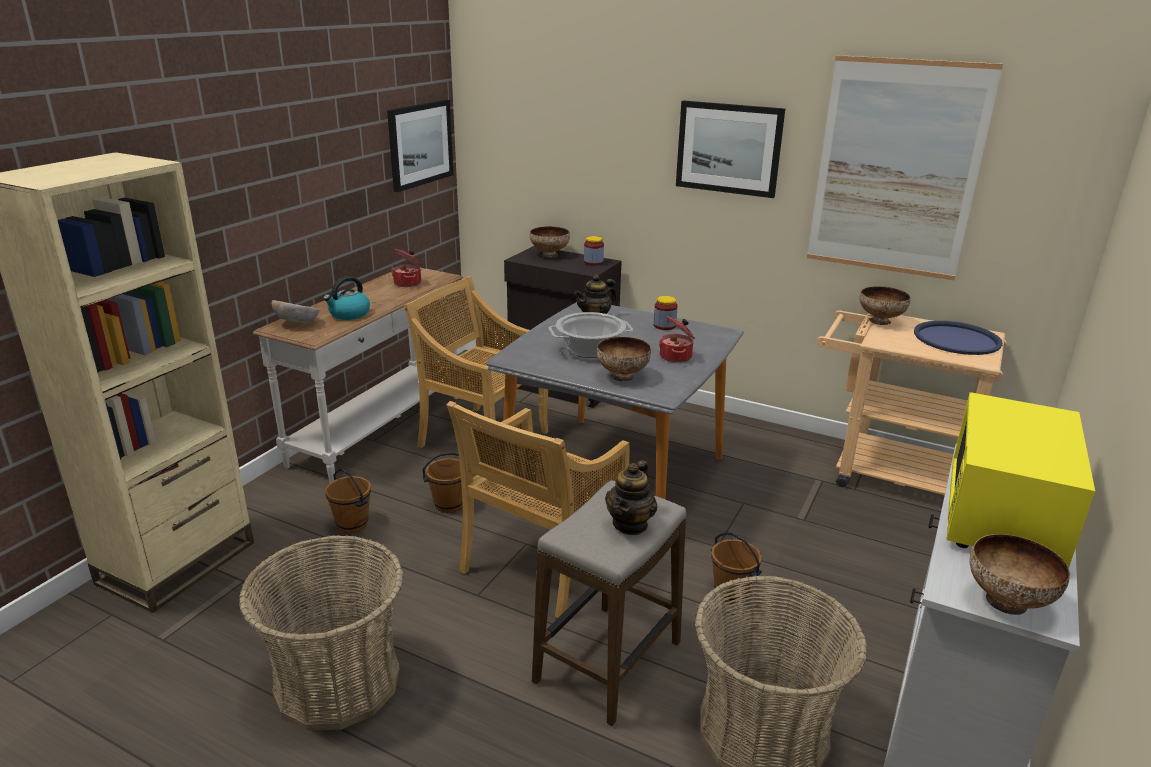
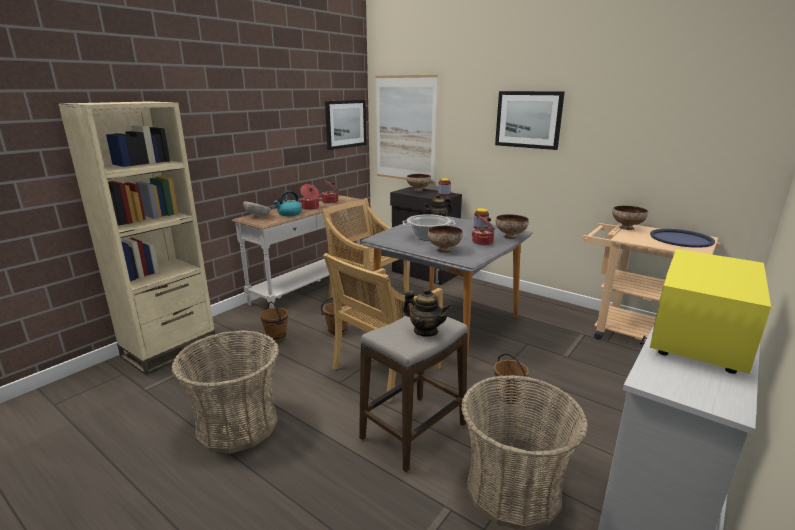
camera: 10 degrees right, 5 degrees down
teapot [605,460,657,535] -> teapot turned 90 degrees counterclockwise [403,287,451,337]
picture [807,55,1003,280] -> picture moved to [375,75,438,184]
bowl [969,534,1070,615] -> bowl moved to [496,214,529,239]
none -> cooking pot [298,184,322,210]

